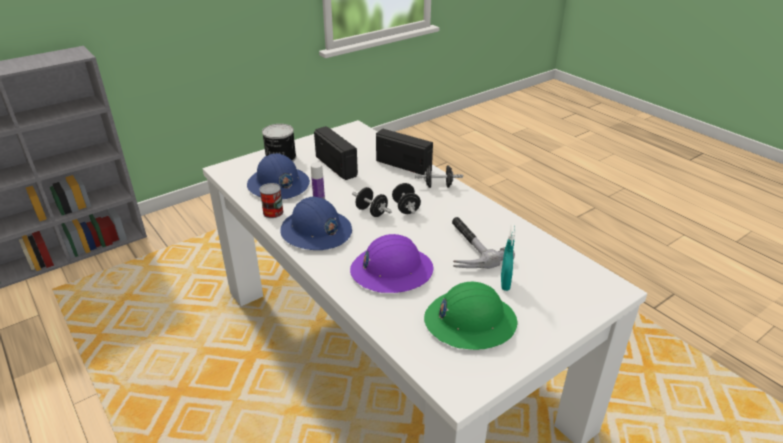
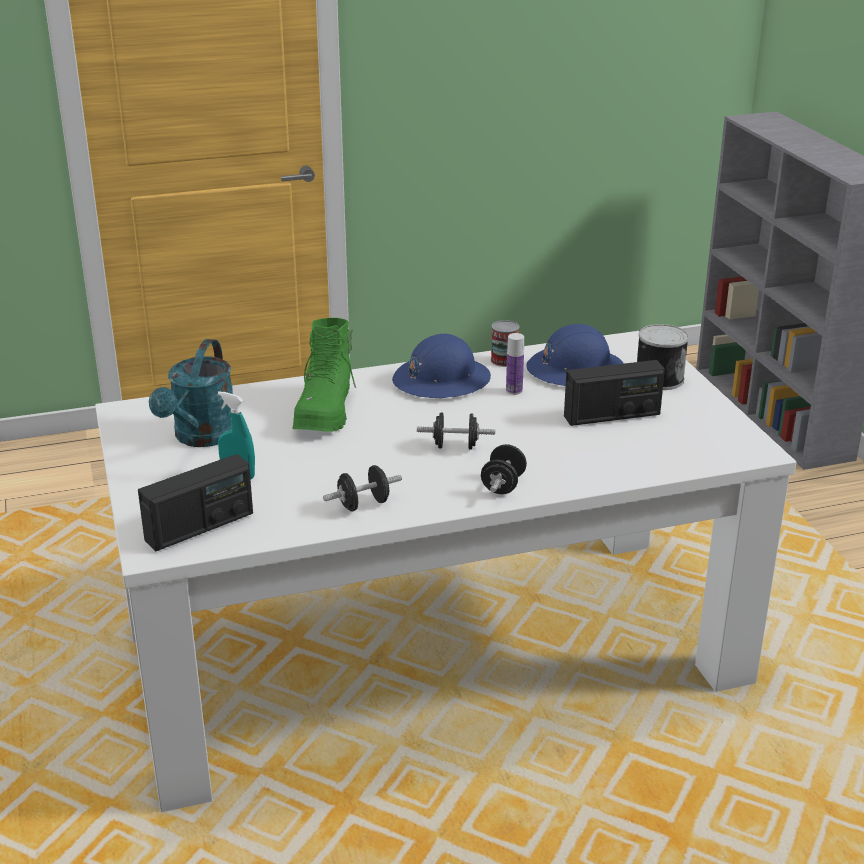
camera: 110 degrees right, 5 degrees down
purple hard hat [350,234,434,293] -> green boot [292,318,356,432]
black dumbbell [352,187,392,217] -> black dumbbell moved to [323,465,402,511]
radio [376,129,433,175] -> radio moved to [138,454,253,551]
green hard hat [424,282,518,350] -> turquoise watering can [149,339,233,447]
hammer [452,217,515,269] -> none

